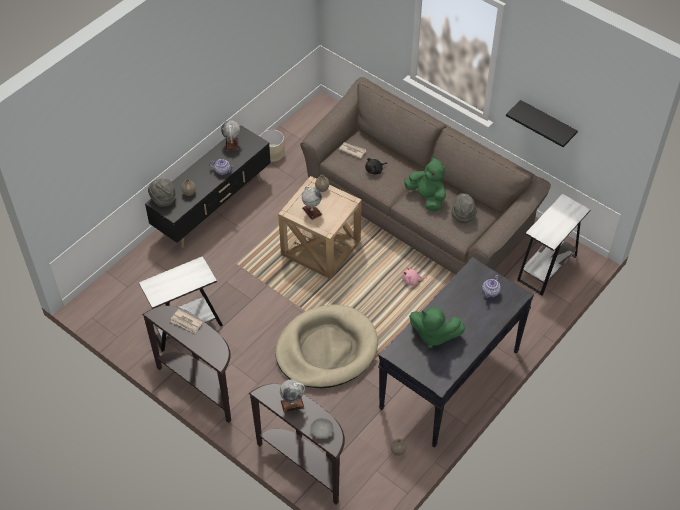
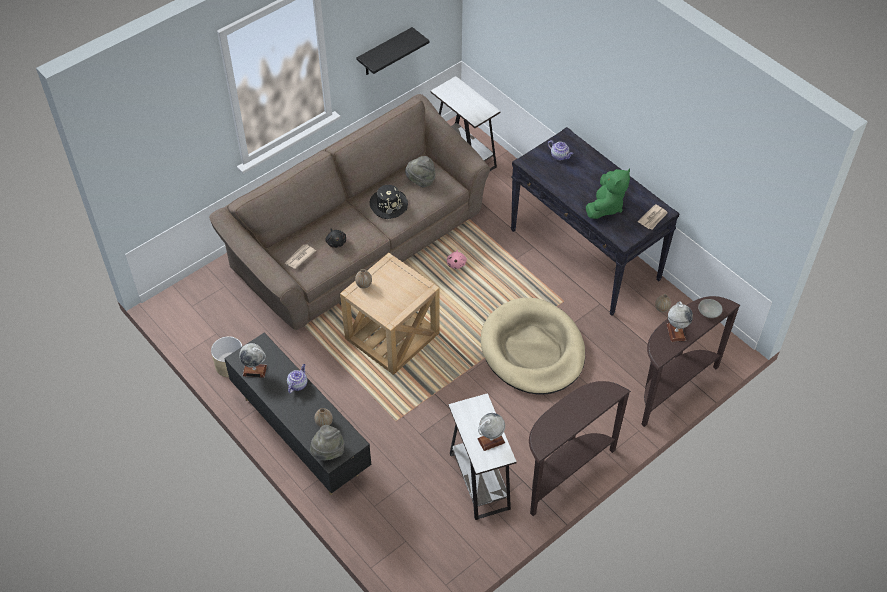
camera: 80 degrees left, 0 degrees up
newspaper [170,309,202,334] -> newspaper moved to [637,204,668,229]
globe [302,186,322,220] -> globe moved to [477,413,505,451]
green plush toy [404,156,446,211] -> black hat [369,185,408,219]

